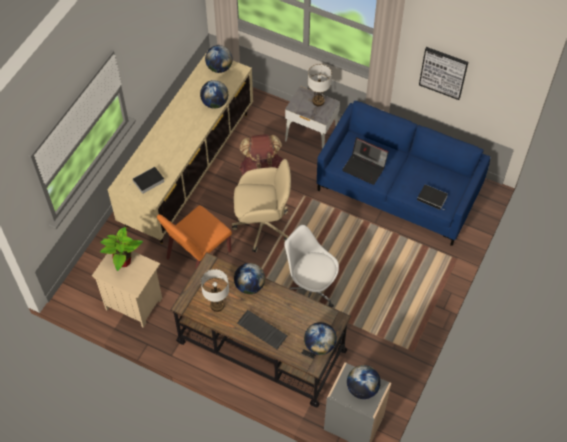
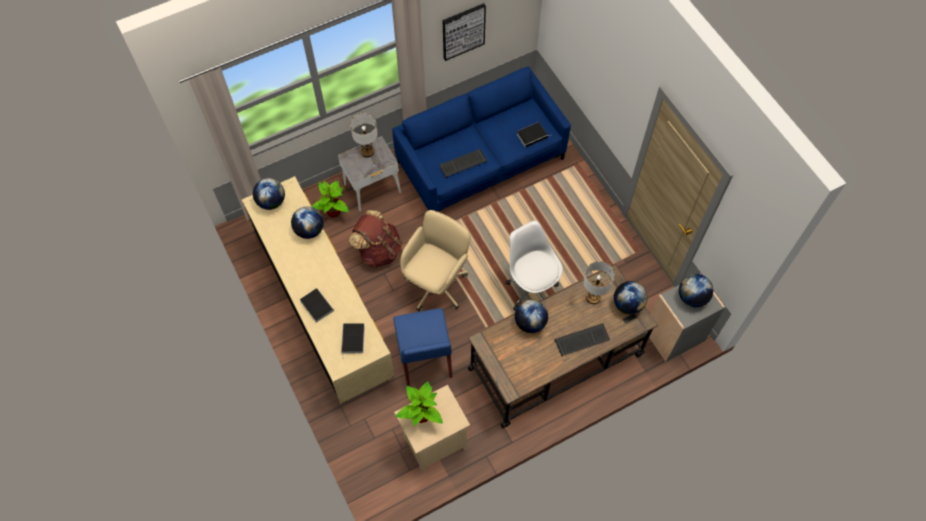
camera: 55 degrees left, 5 degrees up
orange chair [157,205,232,270] -> blue chair [394,308,452,386]
table lamp [201,269,229,312] -> table lamp moved to [583,261,615,304]
white office chair [284,225,339,308] -> white office chair turned 75 degrees clockwise [505,221,563,311]
laptop [342,137,389,185] -> keyboard [439,149,487,178]
none -> book [300,287,334,323]
none -> potted plant [312,181,349,217]

